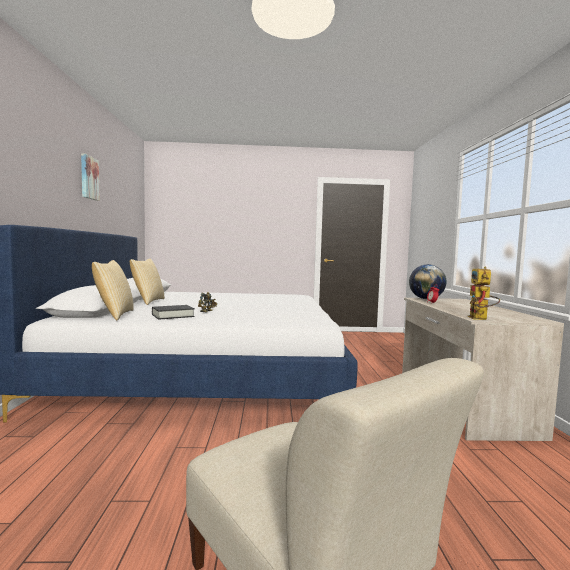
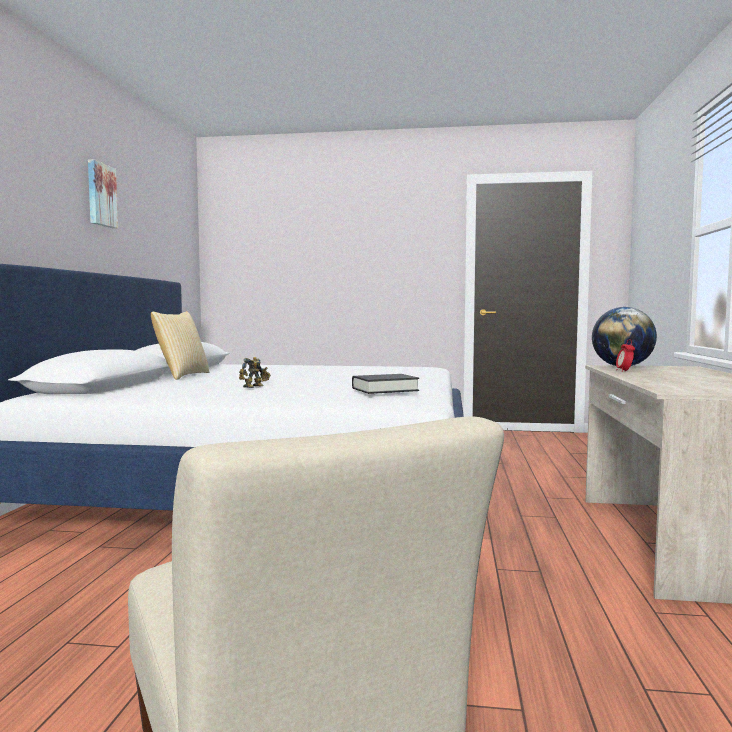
camera: 10 degrees right, 0 degrees up
pillow [92,260,134,320] -> none
black book [152,305,195,319] -> black book moved to [352,374,419,394]
toy robot [467,267,500,320] -> none

